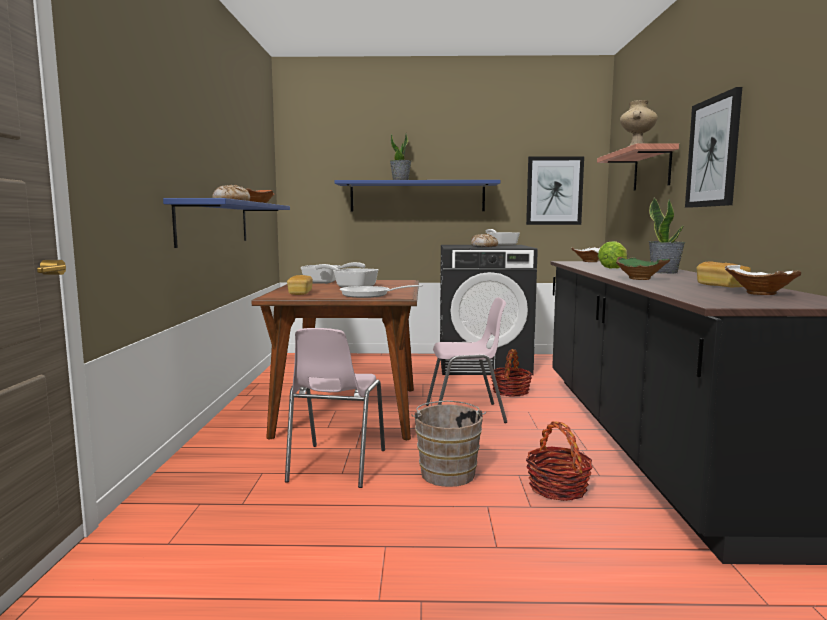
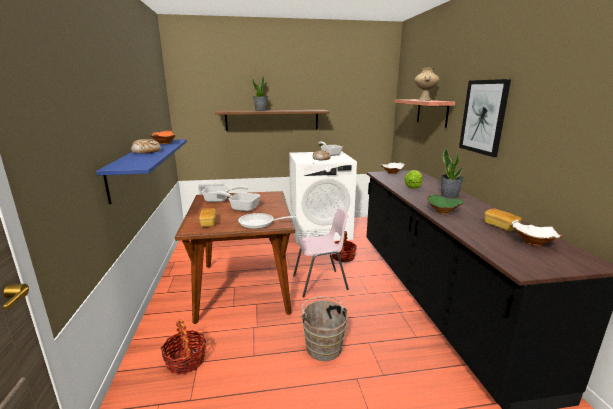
camera: 10 degrees left, 10 degrees up
pink chair [285,328,385,488] -> none
blue shelf [334,180,501,211] -> brown shelf [215,110,330,131]
black washing machine [440,245,538,375] -> white washing machine [289,151,357,243]
picture [526,156,584,225] -> none
basket [526,421,593,501] -> basket moved to [161,320,206,374]

